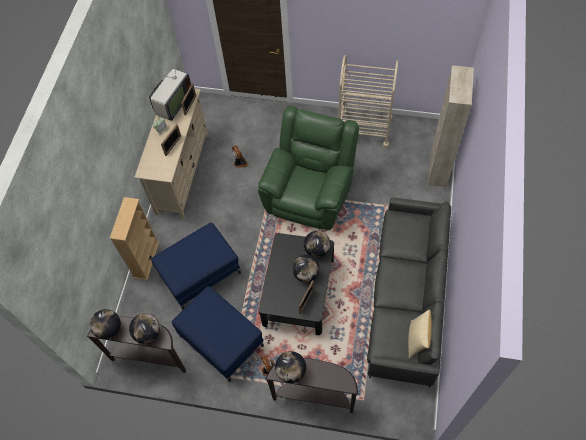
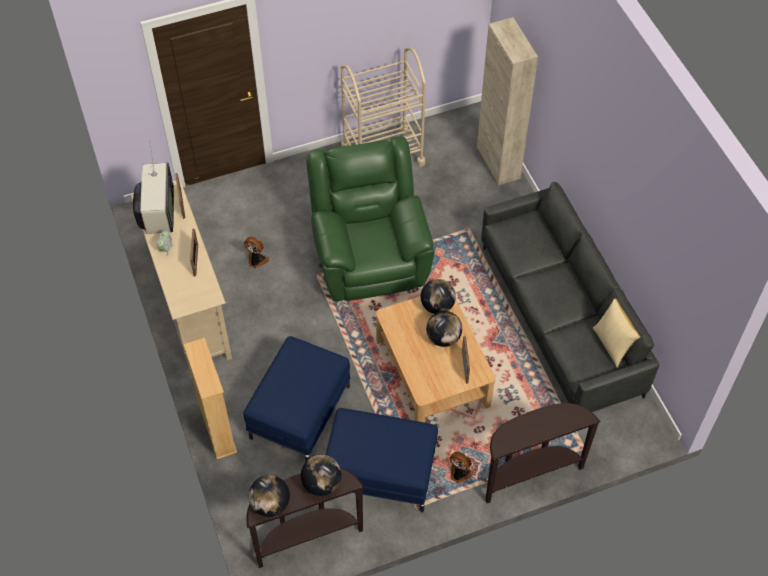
camera: 35 degrees left, 5 degrees down
black coffee table [259,233,334,335] -> beige coffee table [376,296,495,423]
globe [275,351,306,383] -> none

